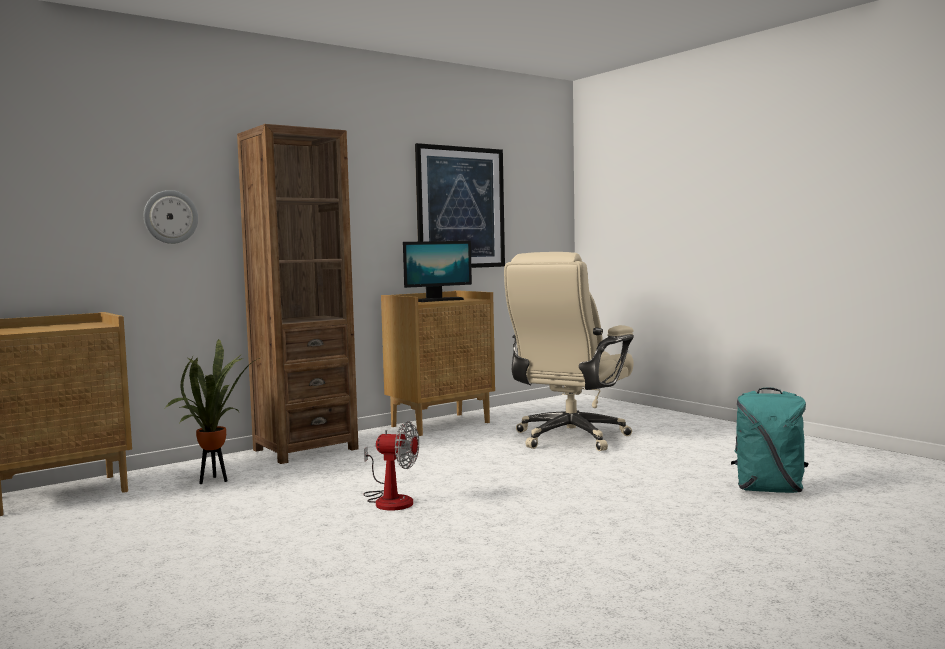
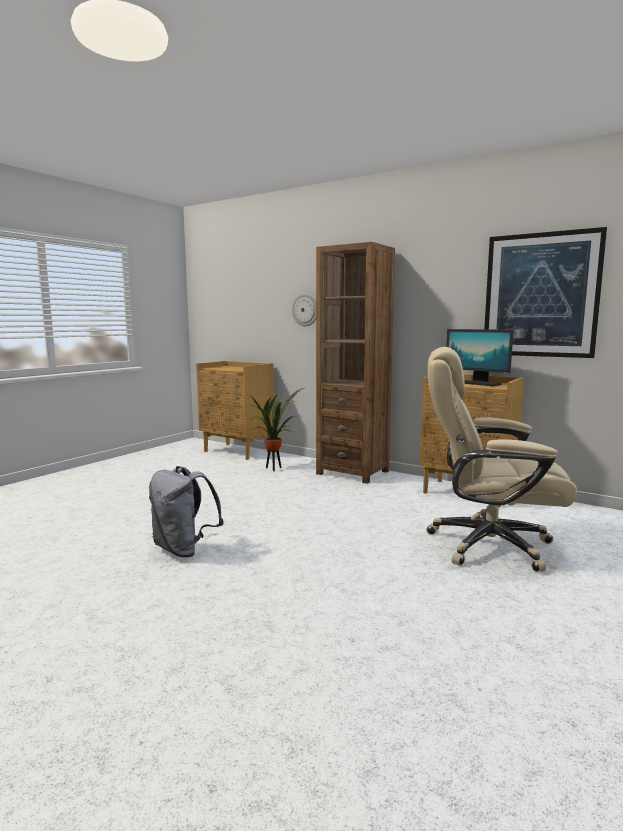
camera: 70 degrees right, 5 degrees up
fan [363,421,419,511] -> none
turquoise backpack [731,387,809,493] -> none
none -> grey backpack [149,466,224,557]

